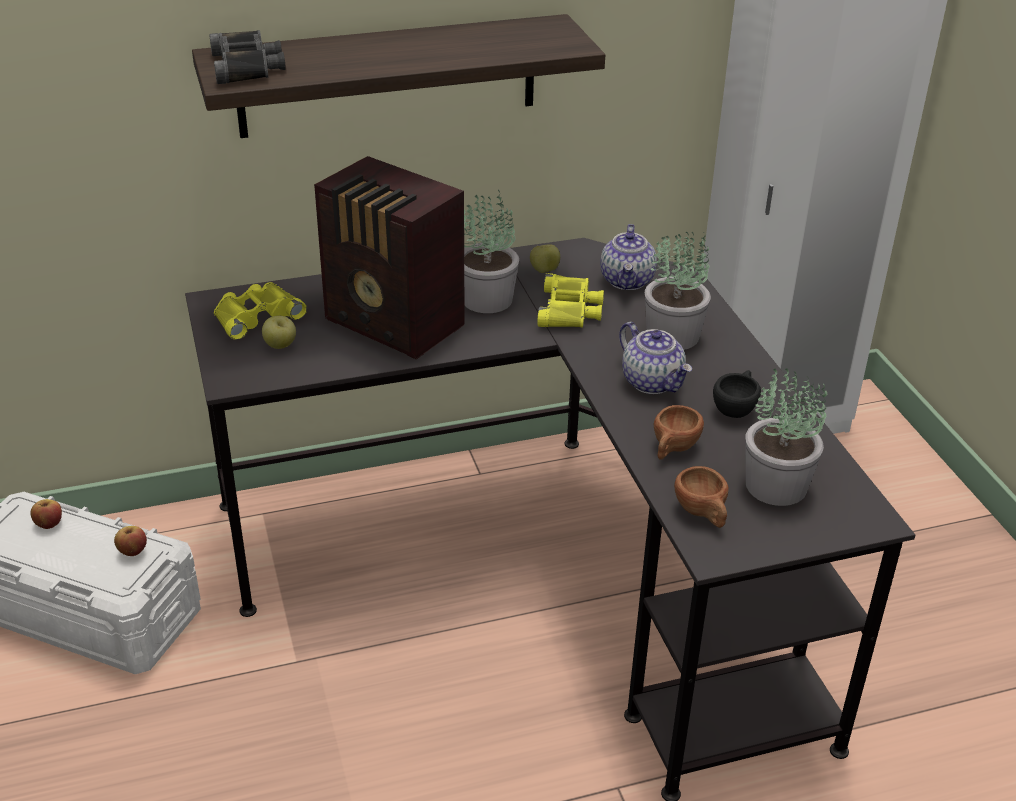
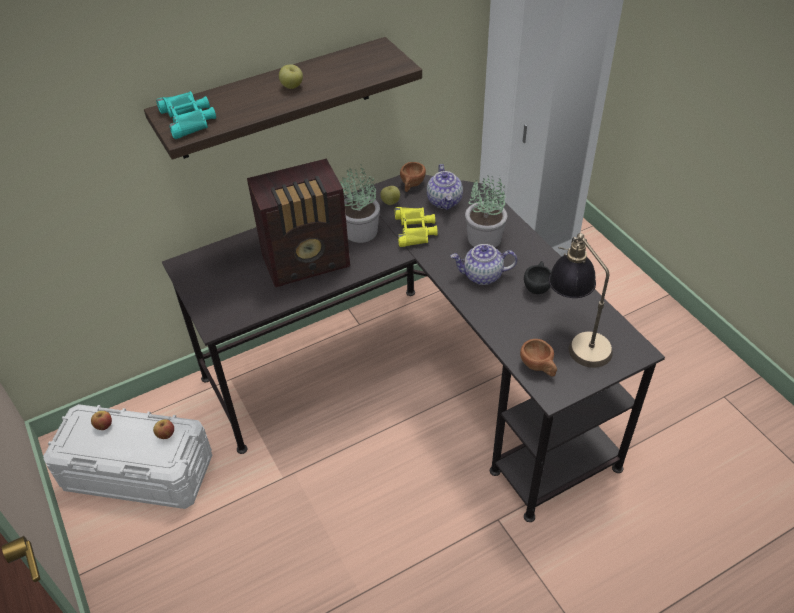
camera: 10 degrees left, 10 degrees up
black binoculars [209,30,286,84] -> turquoise binoculars [156,91,216,139]
yellow binoculars [214,282,307,340] -> none
apple [262,316,296,349] -> apple moved to [279,64,303,89]
radio [314,156,465,359] -> radio turned 45 degrees counterclockwise [247,158,350,287]
teapot [619,322,692,394] -> teapot turned 135 degrees clockwise [451,244,517,285]
brown cup [654,405,704,460] -> brown cup moved to [400,162,426,192]
potted plant [746,368,827,506] -> table lamp [548,233,613,368]

